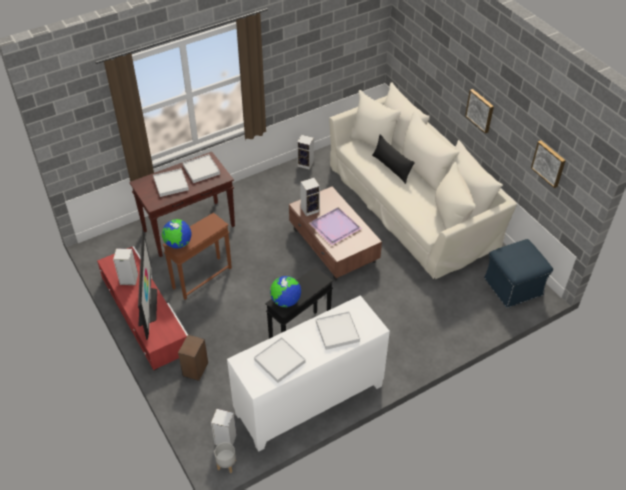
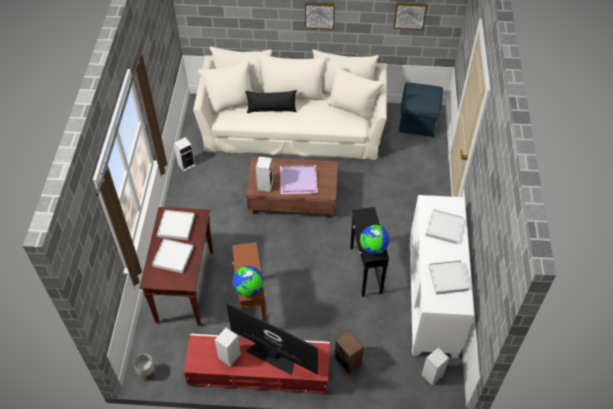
camera: 55 degrees left, 5 degrees up
grey planter [214,442,236,473] -> grey planter moved to [134,354,156,381]

